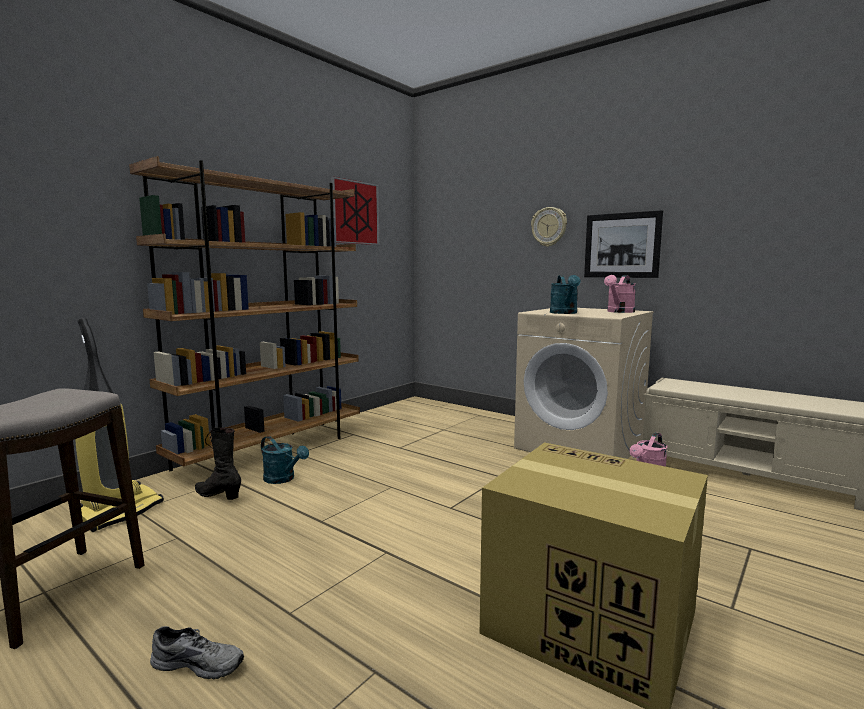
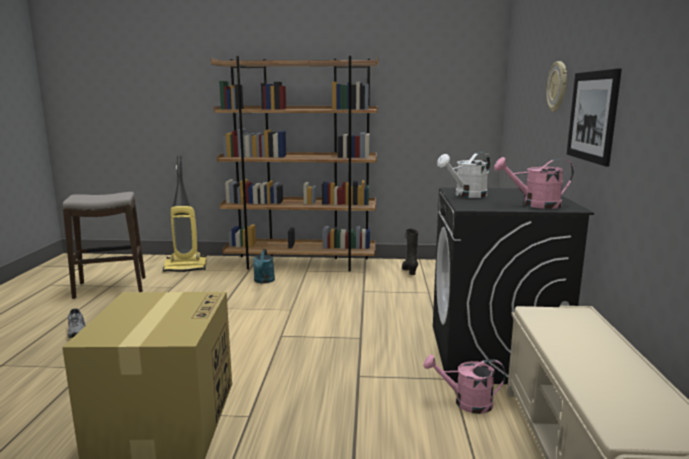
camera: 55 degrees right, 5 degrees up
black boot [195,427,241,500] -> black boot moved to [402,229,418,275]
picture [331,177,379,245] -> none
beige washing machine [514,308,654,459] -> black washing machine [433,188,594,384]
turquoise watering can [550,275,581,314] -> white watering can [437,151,490,198]

